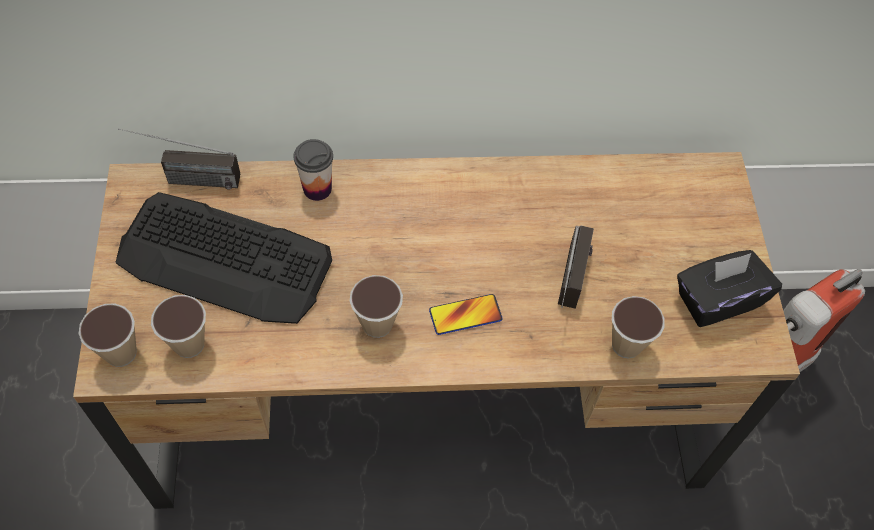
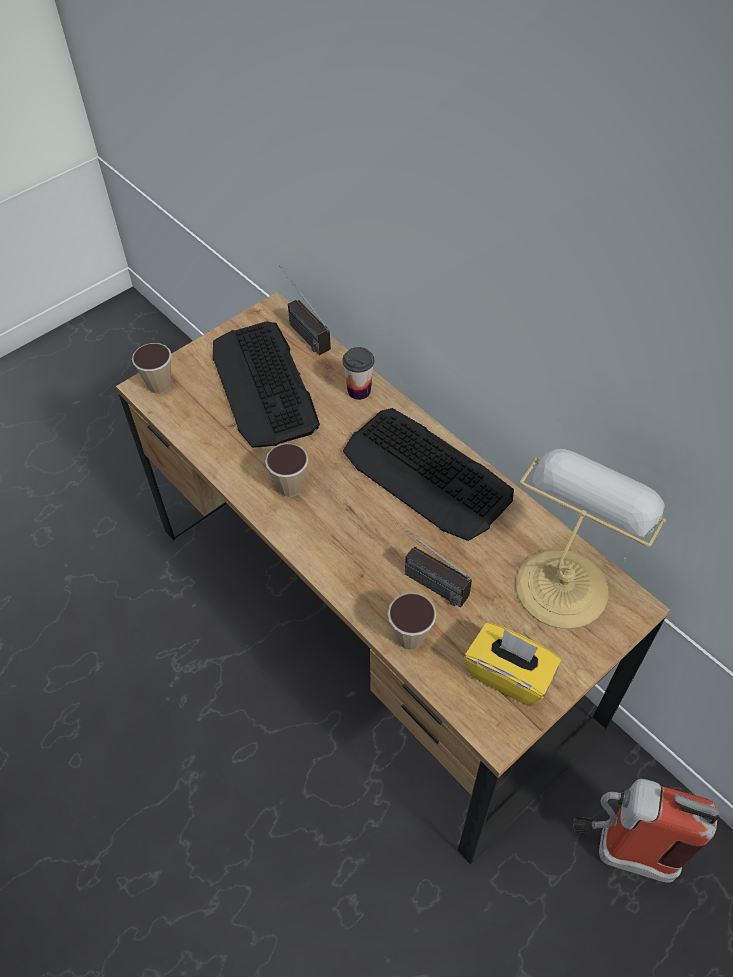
camera: 55 degrees right, 5 degrees down
cup [151,295,206,358] -> none
phone [429,294,503,335] -> none
radio [558,226,594,309] -> radio turned 60 degrees clockwise [383,514,472,608]
black tissue box [677,250,782,327] -> yellow tissue box [464,623,561,706]
none -> keyboard [343,408,514,541]
none -> table lamp [516,449,666,629]

